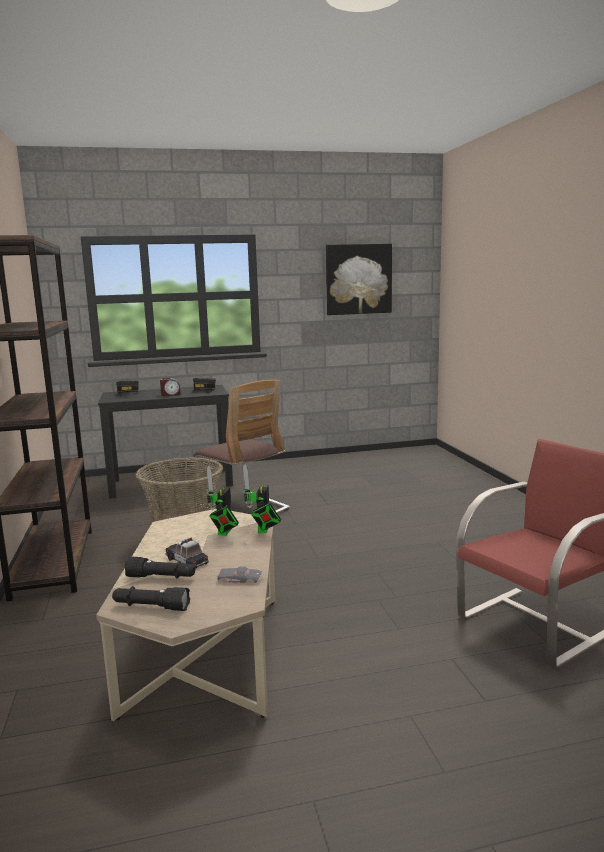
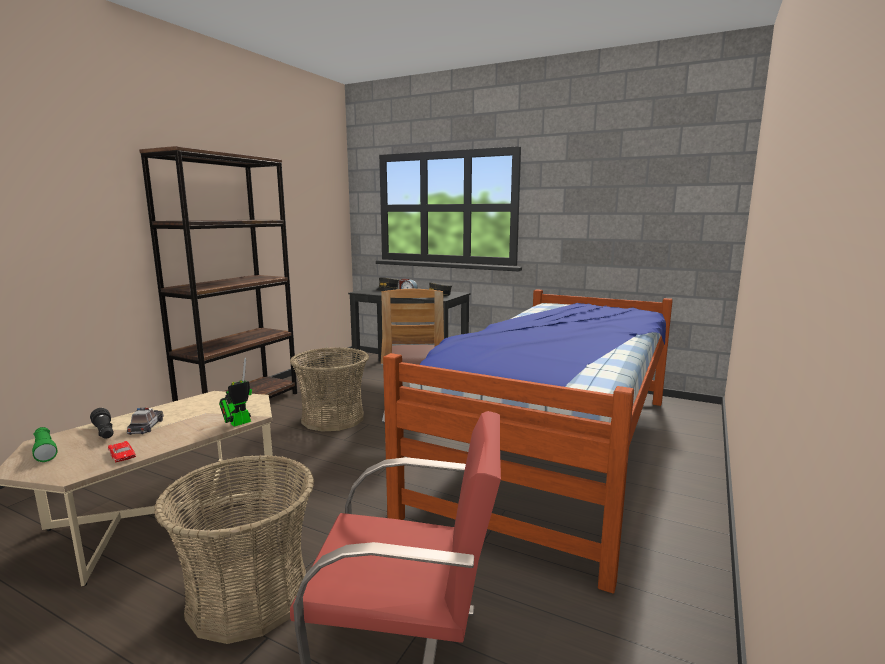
camera: 40 degrees right, 0 degrees up
black flashlight [112,586,190,611] -> green flashlight [32,427,57,462]
toy robot [207,466,239,536] -> none
grey toy car [217,567,262,584] -> red toy car [108,441,136,463]
picture [326,244,392,315] -> none
none -> basket [154,455,314,644]
none -> bed [383,289,673,593]

